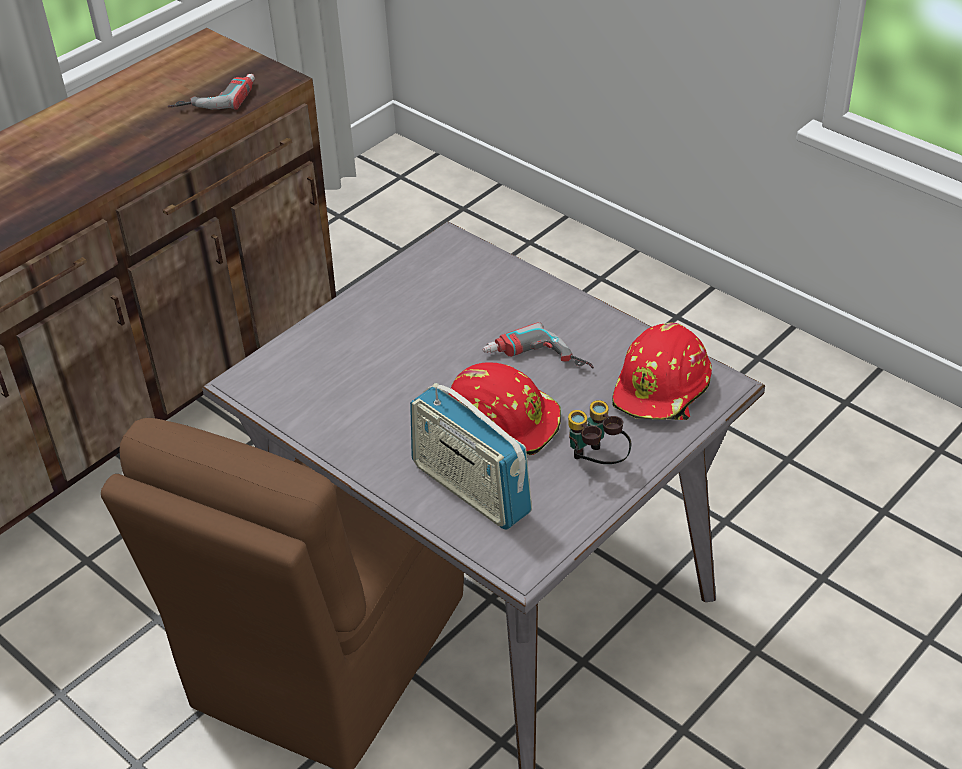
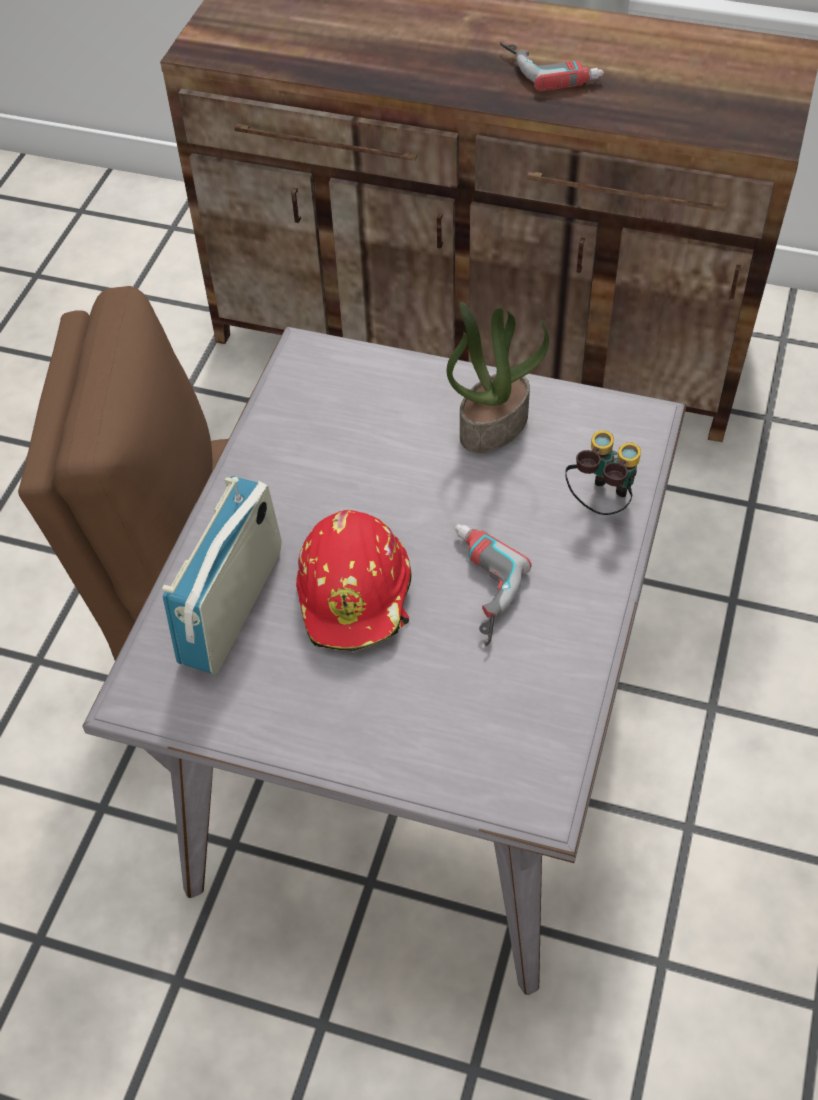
camera: 65 degrees right, 10 degrees up
power drill [168,74,255,110] -> power drill moved to [500,42,604,91]
binoculars [568,400,631,464] -> binoculars moved to [565,430,641,515]
red hard hat [612,323,712,420] -> none
none -> potted plant [447,302,549,453]

